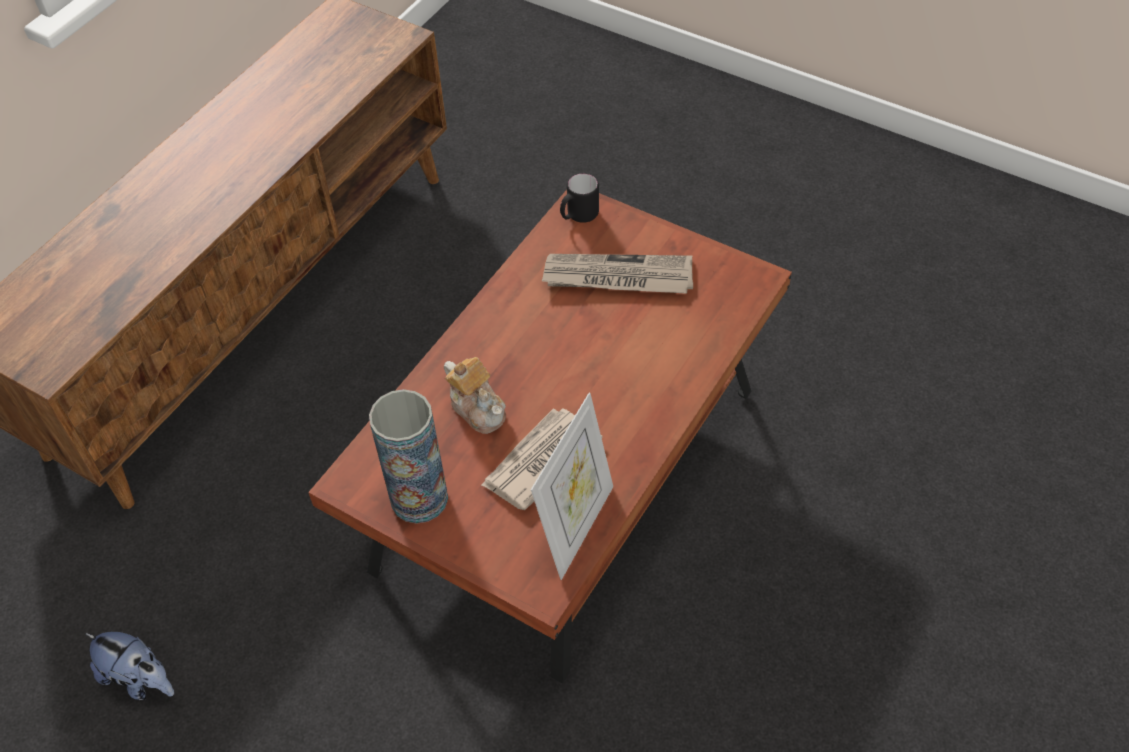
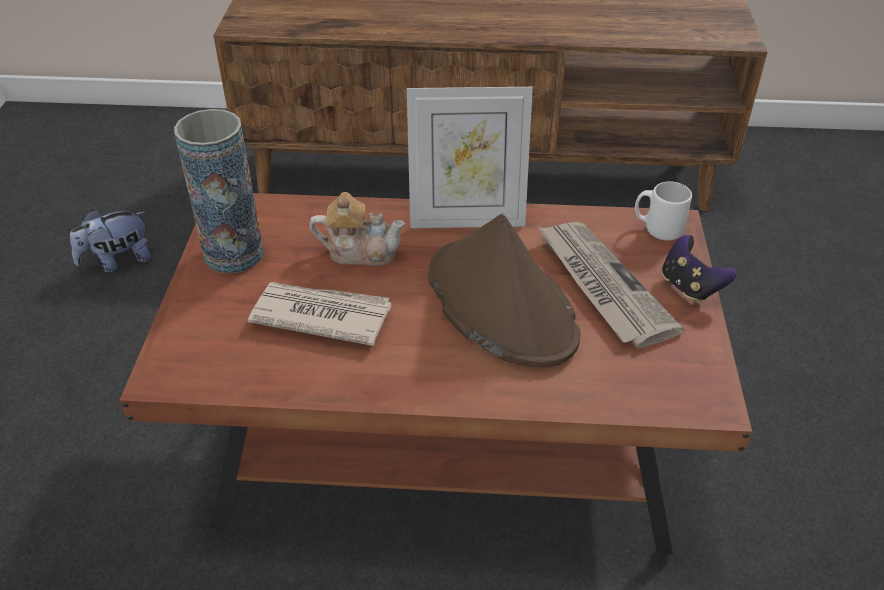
camera: 60 degrees right, 10 degrees down
plush toy [85,632,174,700] -> plush toy turned 60 degrees clockwise [70,209,151,272]
teapot [444,357,506,434] -> teapot turned 105 degrees counterclockwise [309,192,405,266]
picture frame [531,393,613,580] -> picture frame moved to [407,87,533,228]
black mug [560,173,599,223] -> white mug [635,182,692,240]
none -> brown hat [428,214,580,368]
none -> game controller [662,235,737,303]

